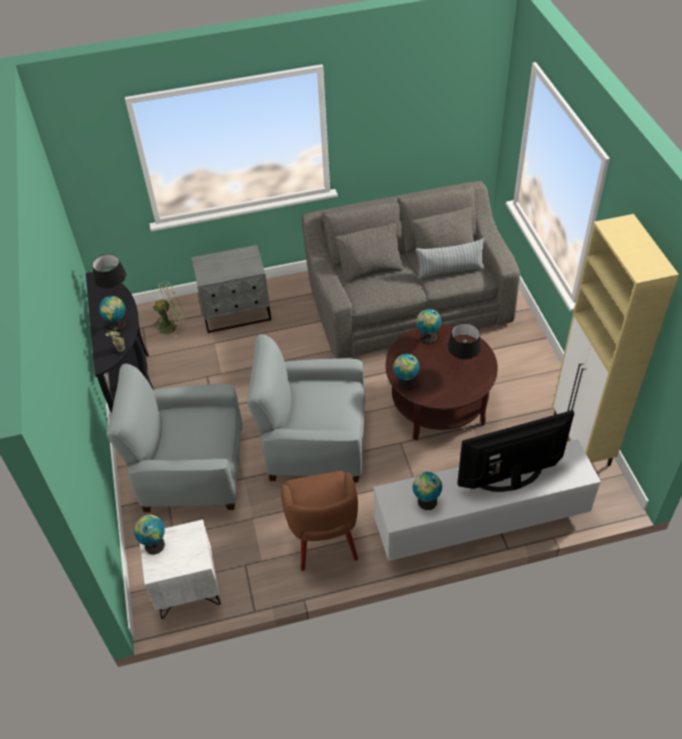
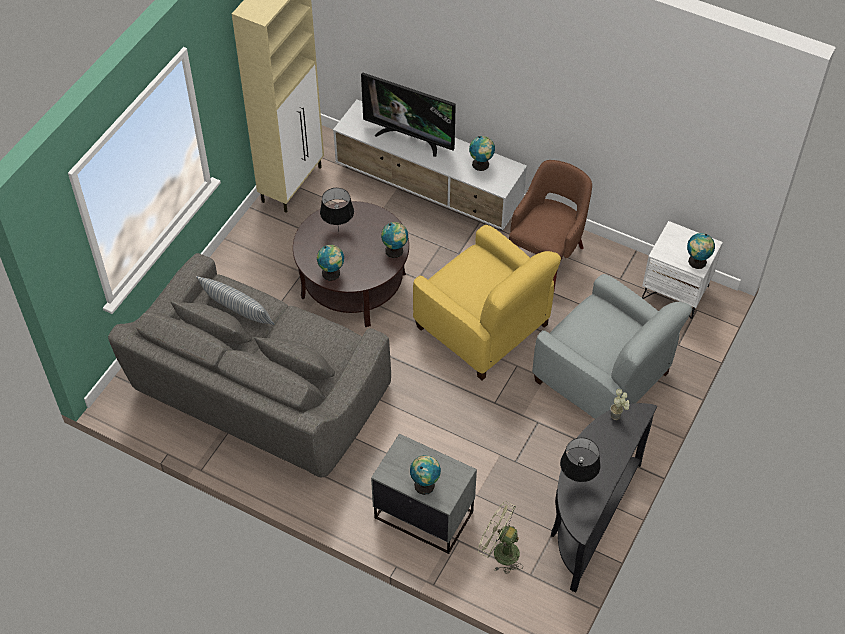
camera: 140 degrees left, 5 degrees up
globe [99,295,126,331] -> globe moved to [410,455,441,495]
grey armchair [246,334,365,482] -> yellow armchair [413,225,561,381]

